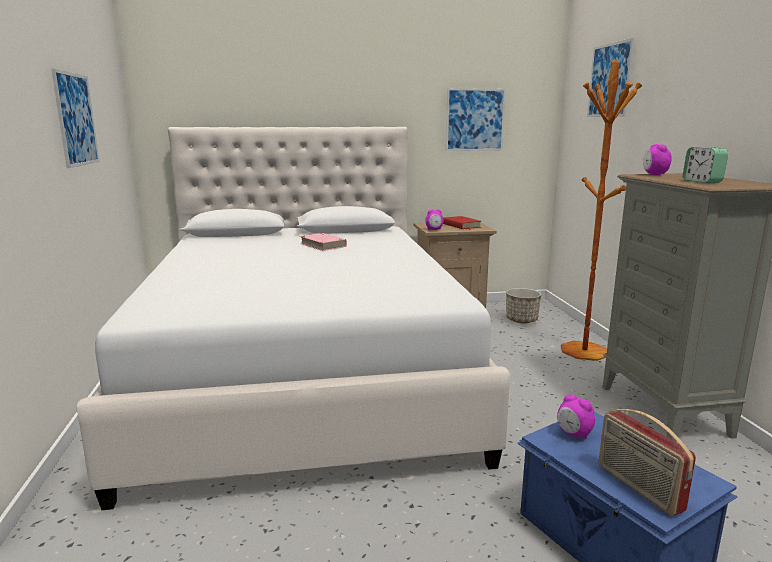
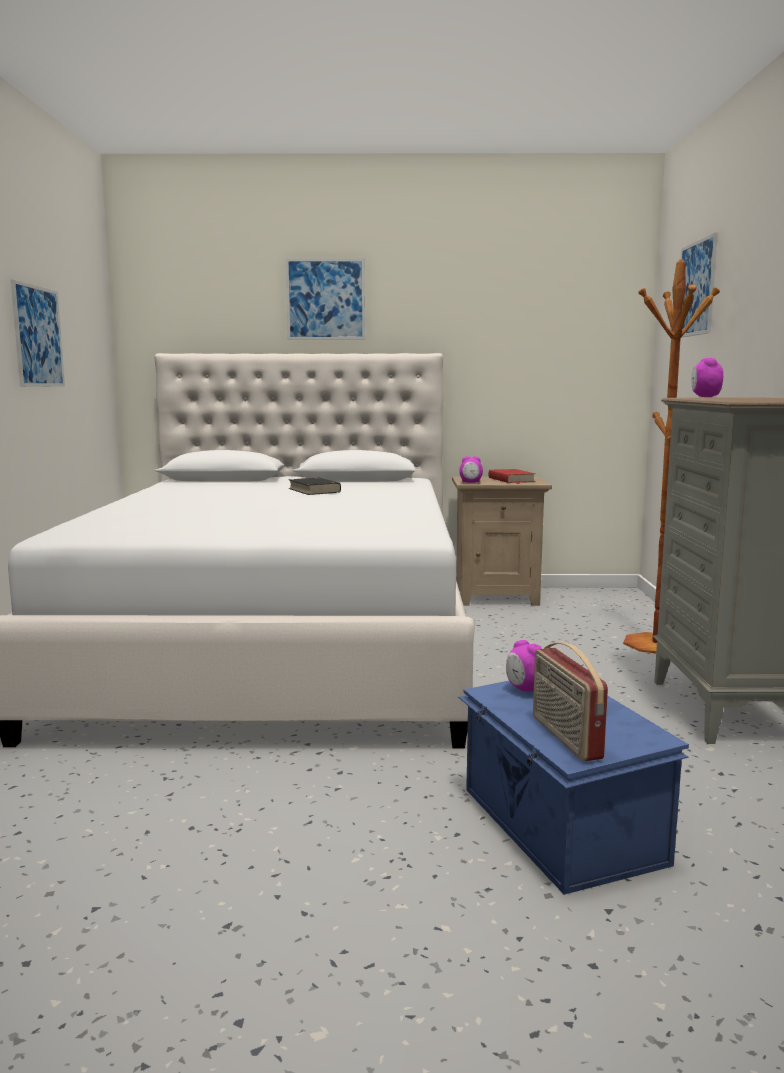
camera: 10 degrees right, 5 degrees down
pink book [300,233,347,251] -> black book [289,477,341,495]
picture [445,88,506,151] -> picture moved to [286,258,365,340]
planter [506,288,541,323] -> none
alarm clock [683,147,728,183] -> none

